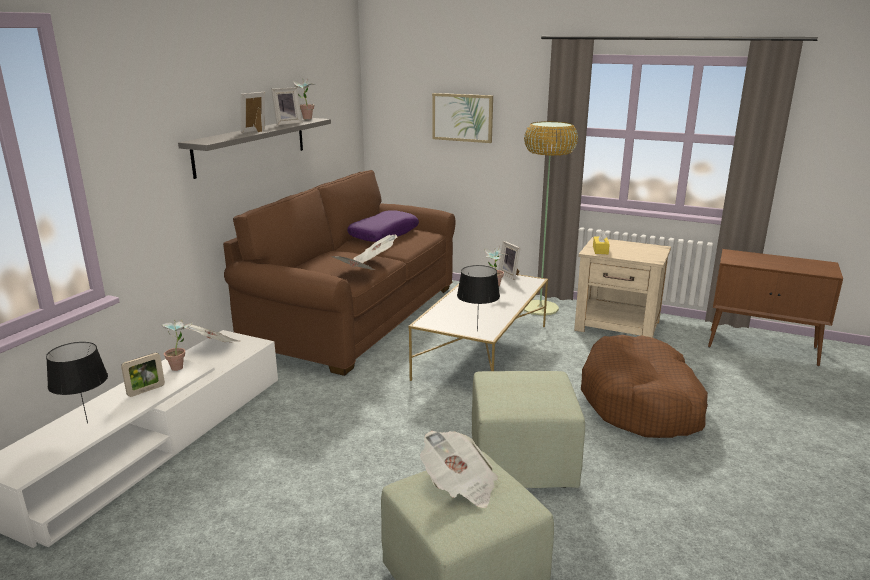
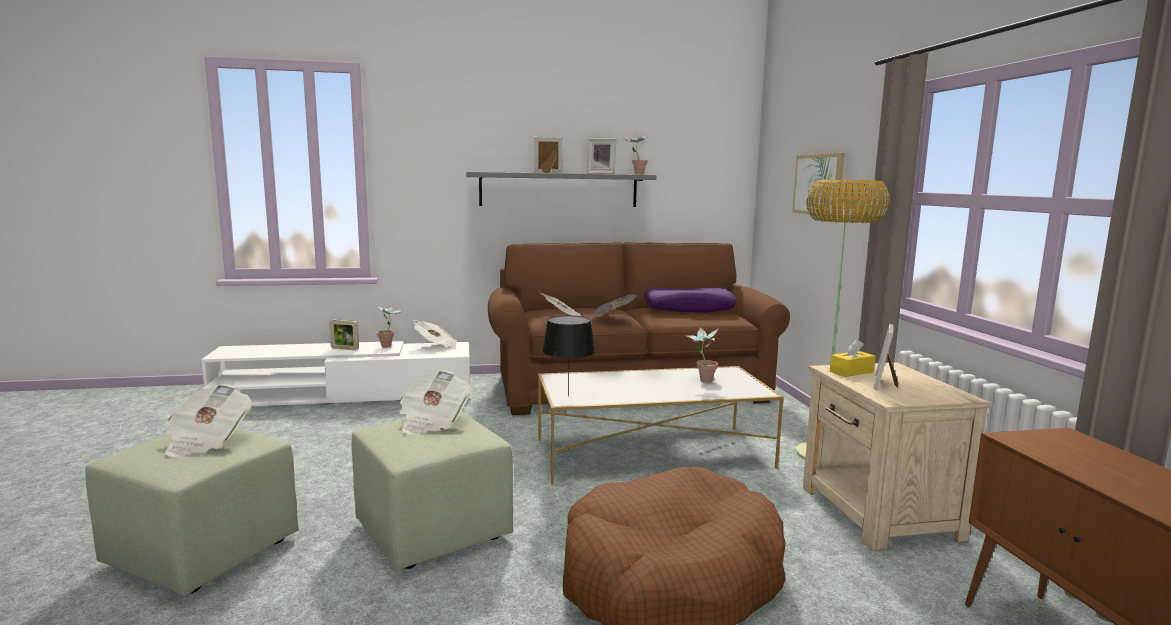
camera: 55 degrees right, 10 degrees down
black table lamp [46,342,108,423] -> none
picture frame [498,241,521,280] -> picture frame moved to [873,324,898,390]
none -> newspaper [399,370,471,434]

